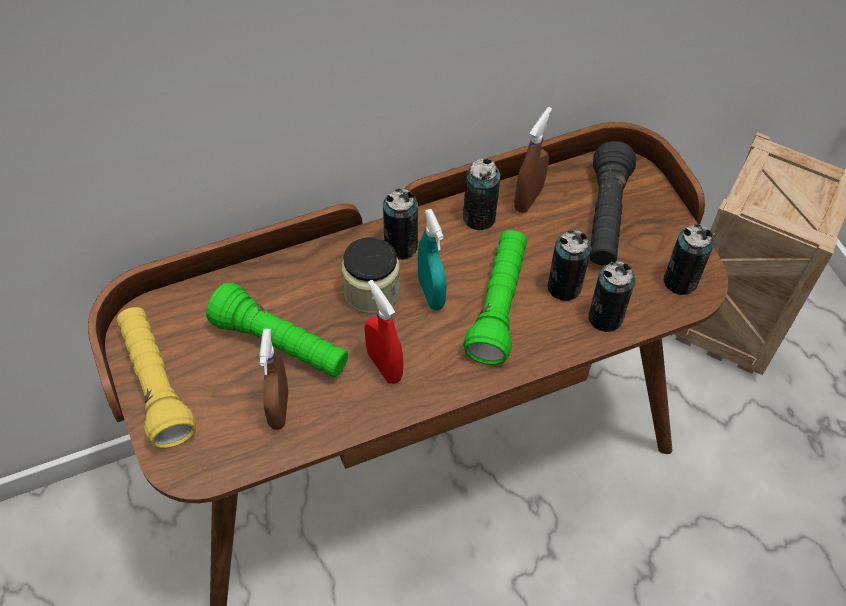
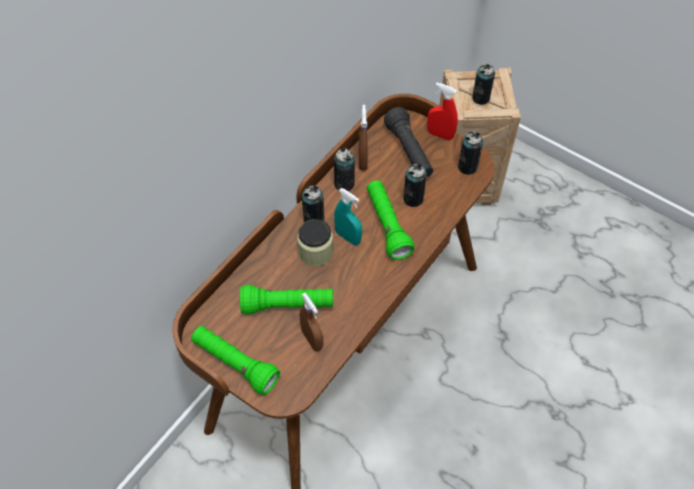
camera: 30 degrees left, 0 degrees up
yellow flashlight [117,307,196,449] -> green flashlight [191,326,280,395]
red spray bottle [365,280,403,384] -> red spray bottle moved to [427,82,458,140]
can [588,261,636,332] -> can moved to [472,64,495,105]

